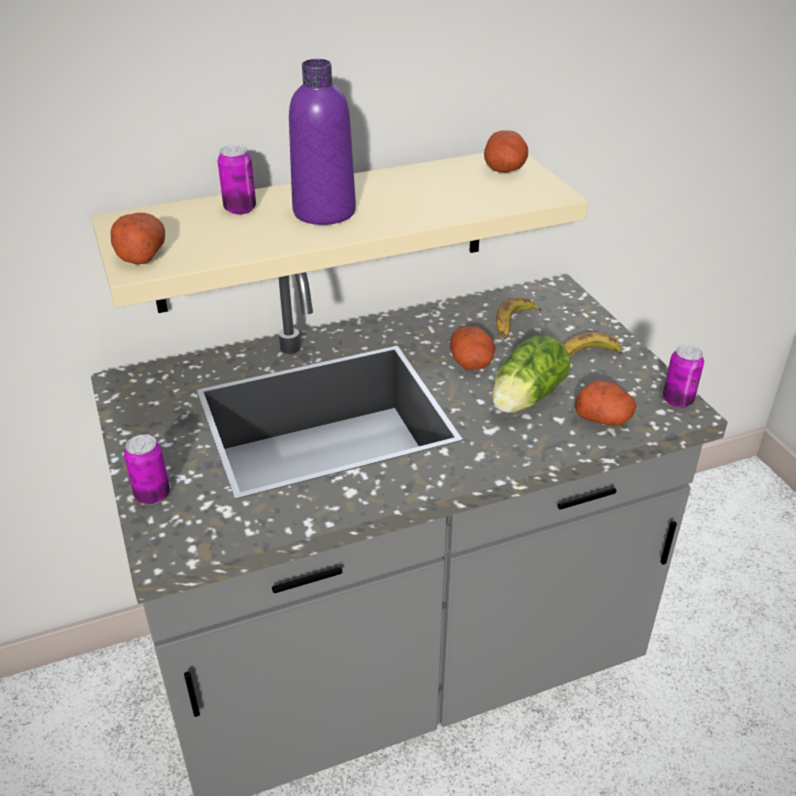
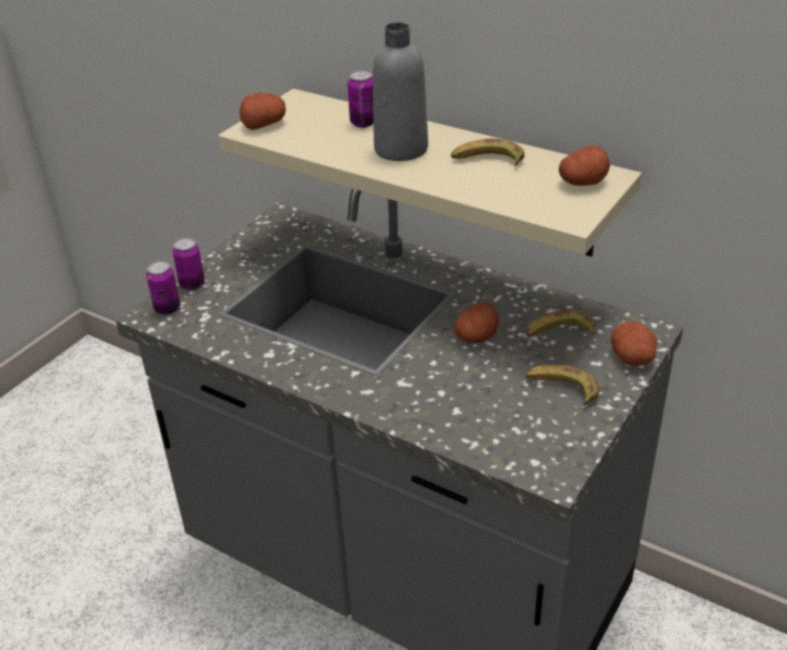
camera: 55 degrees right, 0 degrees up
purple bottle [289,59,356,225] -> grey bottle [373,22,428,161]
lettuce [492,336,570,413] -> none
potato [575,380,637,426] -> potato moved to [611,322,657,366]
can [663,345,704,408] -> can moved to [146,261,180,315]
none -> banana [451,138,525,165]

